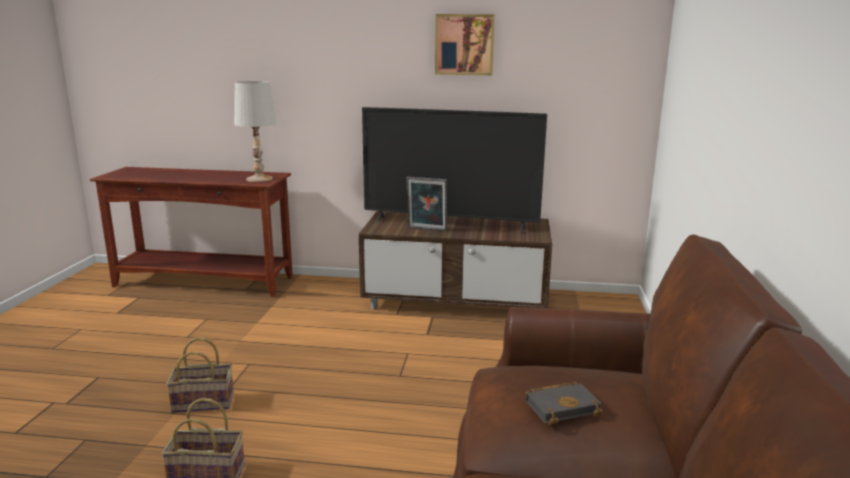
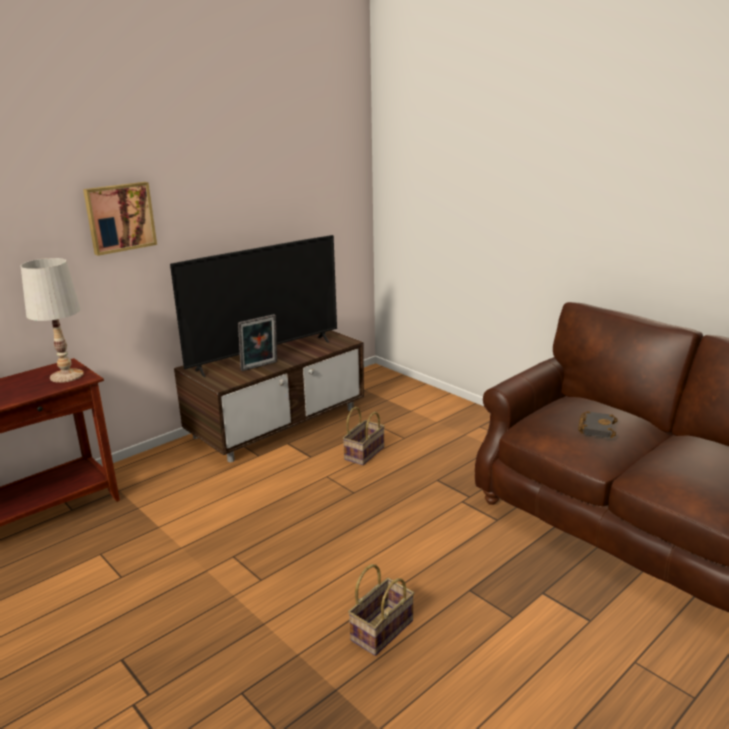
camera: 50 degrees left, 5 degrees up
basket [166,338,234,413] -> basket moved to [343,407,385,465]
picture [435,14,495,75] -> picture moved to [83,182,157,256]

